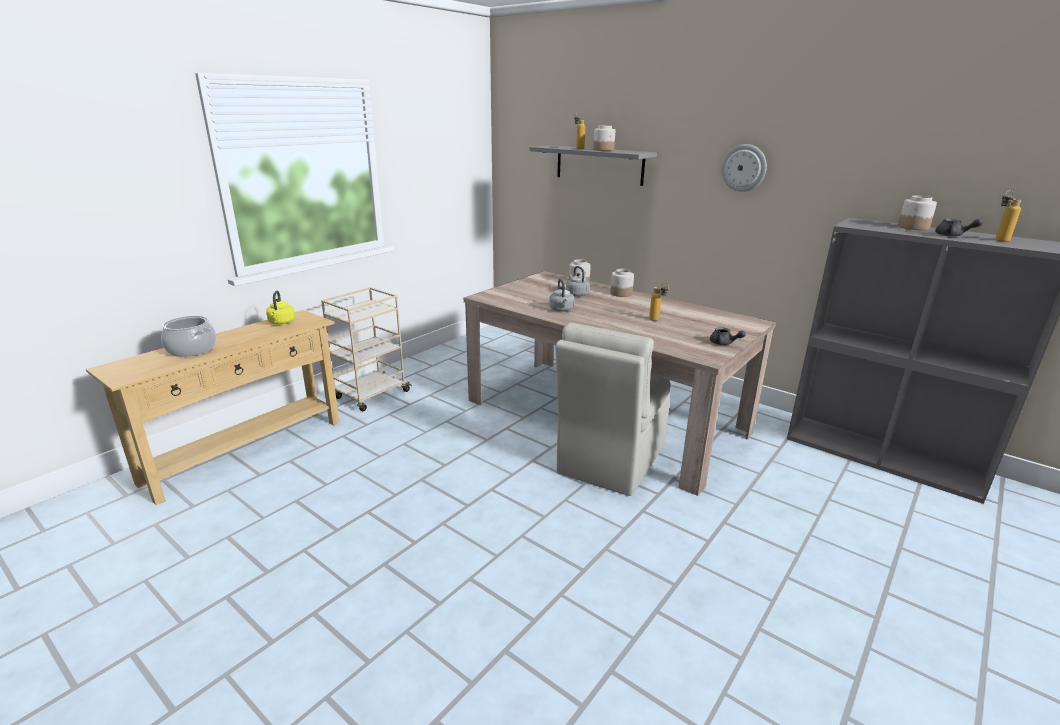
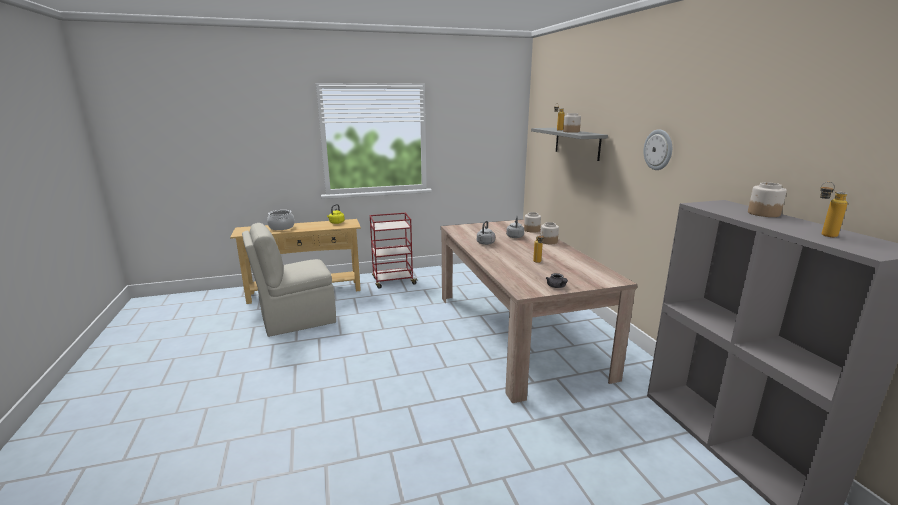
camera: 35 degrees right, 5 degrees down
beige cart [321,287,412,411] -> red cart [370,213,419,289]
beige chair [556,323,671,496] -> beige chair moved to [242,223,336,337]
grey teapot [935,219,983,237] -> none

